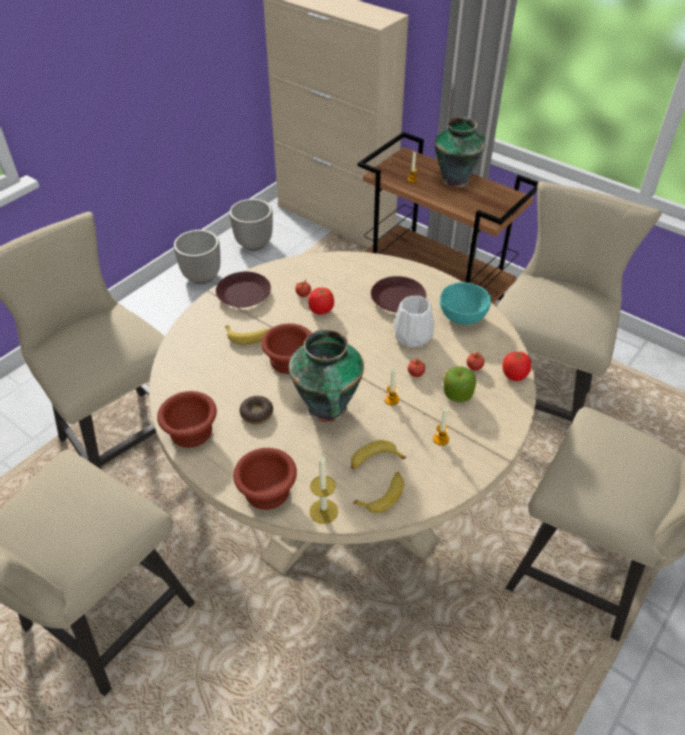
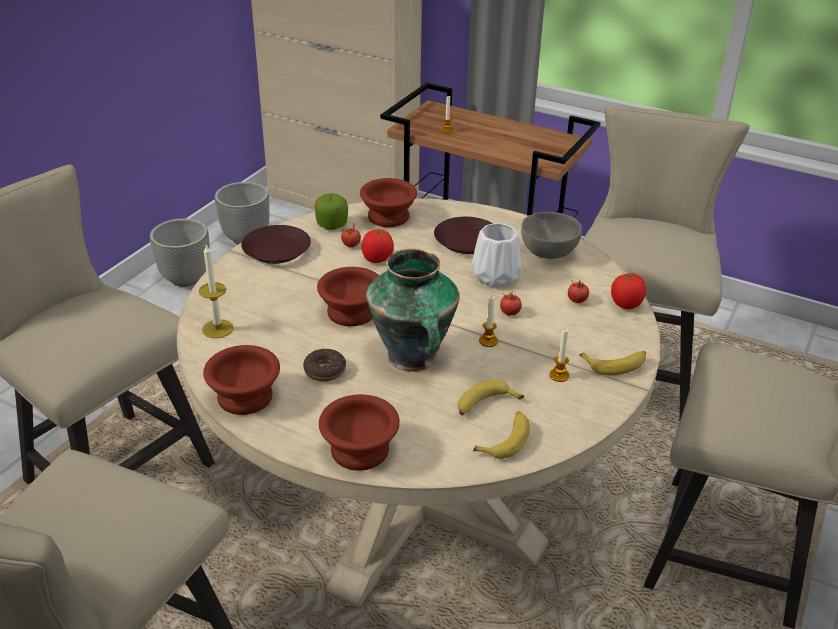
camera: 10 degrees left, 10 degrees down
banana [225,325,271,344] -> banana moved to [579,351,646,376]
candle [309,455,338,524] -> candle moved to [199,244,234,338]
vase [435,117,485,188] -> none
turquoise bowl [440,282,491,325] -> grey bowl [521,212,582,259]
apple [443,366,476,402] -> apple moved to [315,193,348,230]
none -> brown bowl [360,178,417,227]

